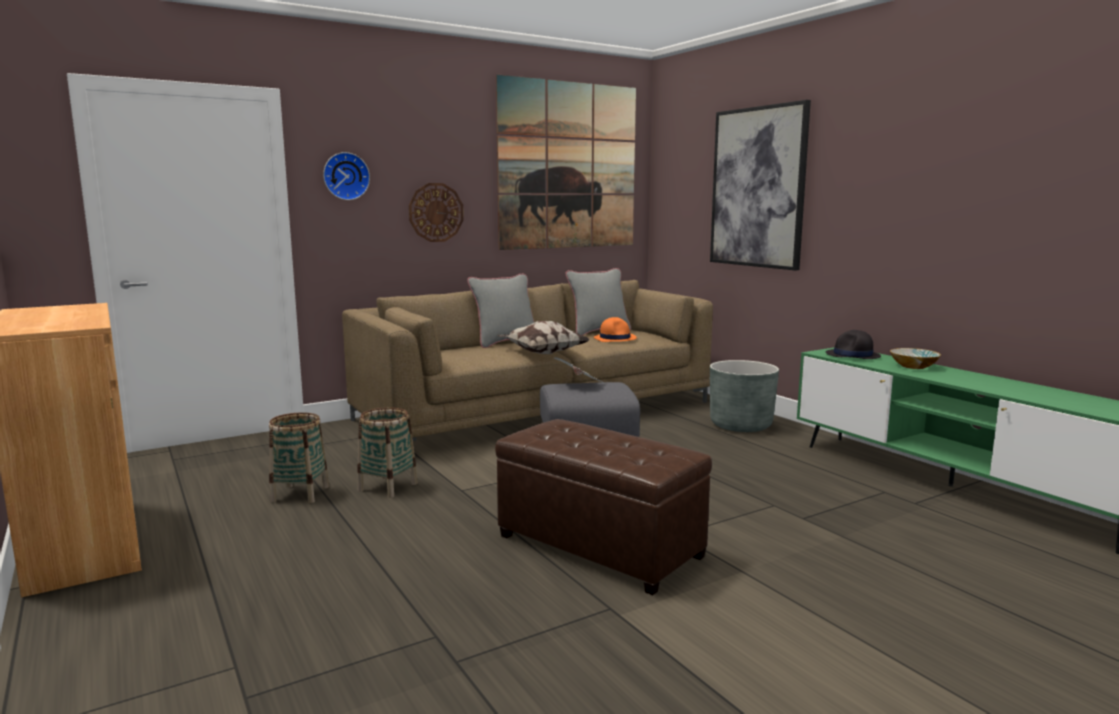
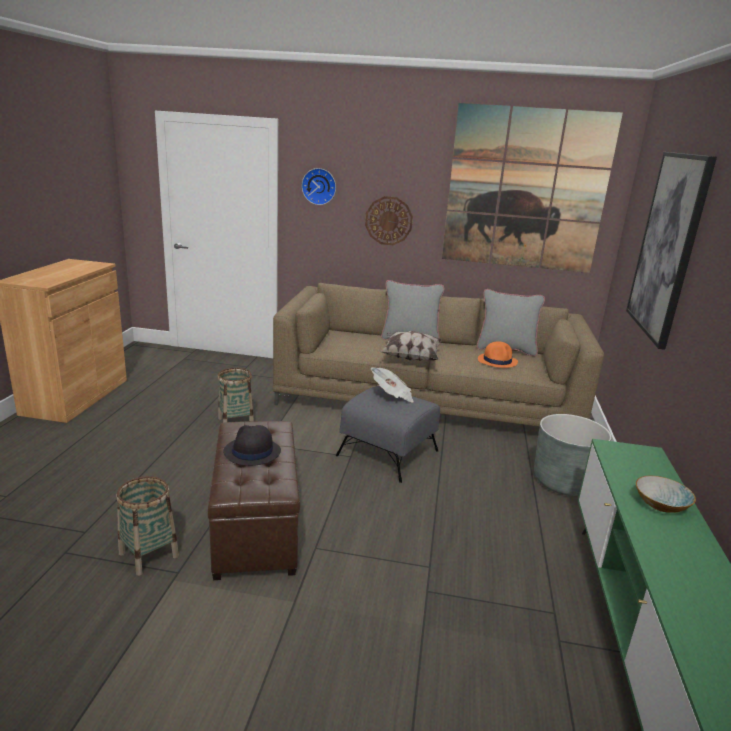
camera: 40 degrees right, 10 degrees up
basket [269,412,329,503] -> basket moved to [116,476,179,576]
black hat [826,330,881,359] -> black hat moved to [223,425,281,466]

